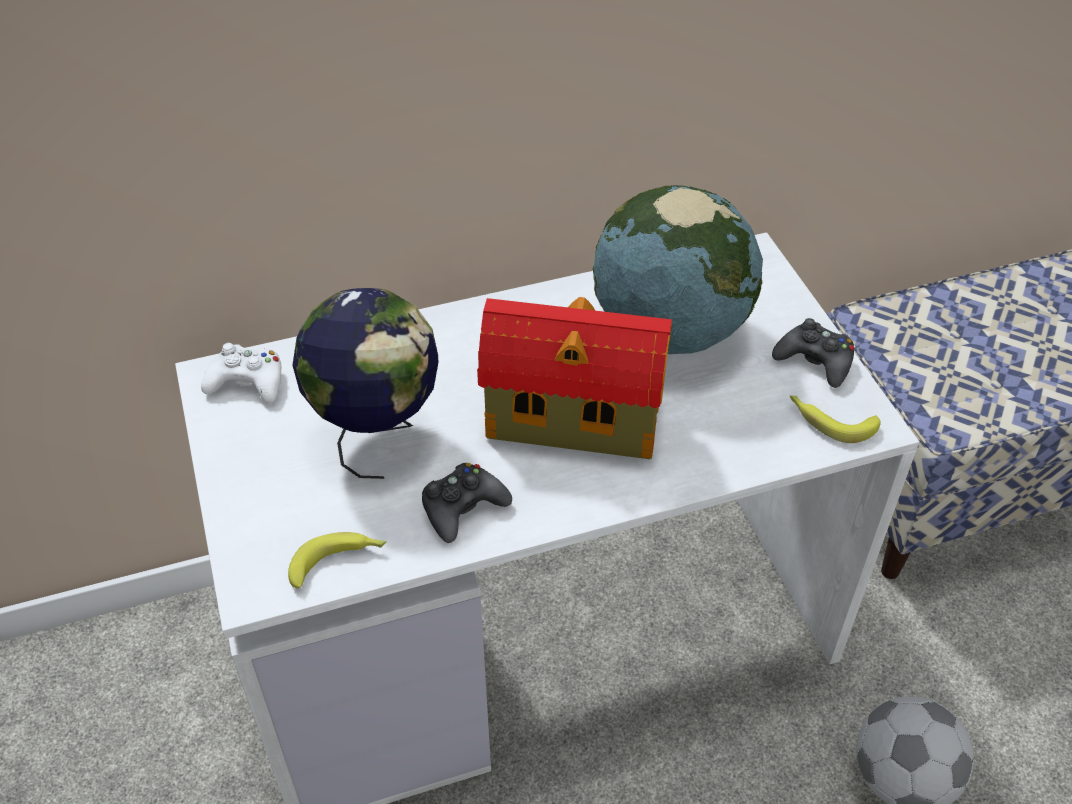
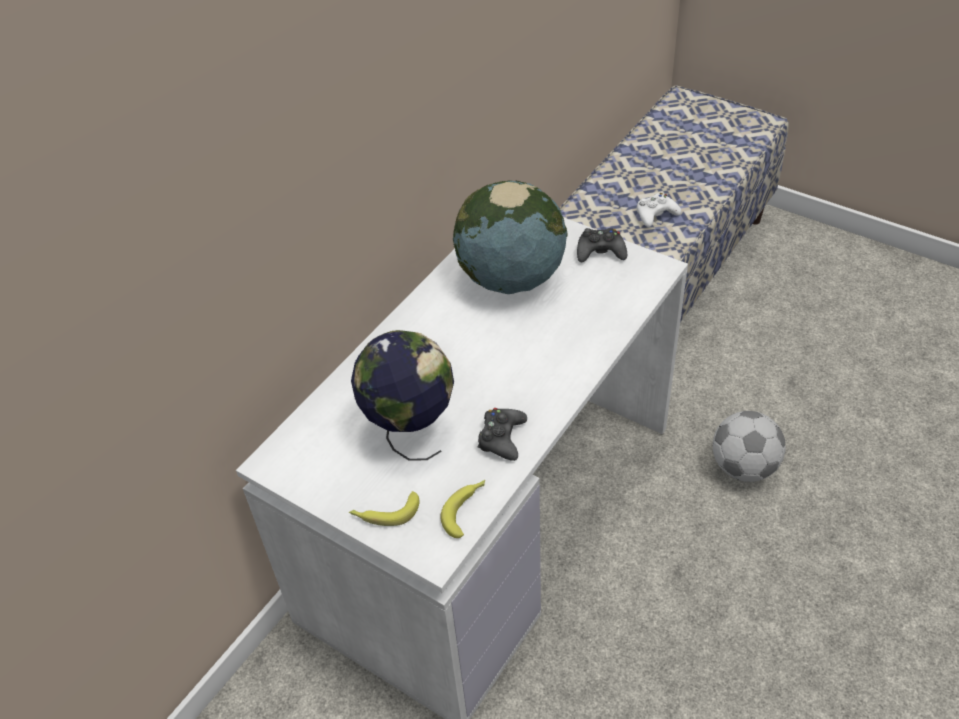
camera: 35 degrees left, 0 degrees up
white game controller [201,343,281,403] -> white game controller moved to [637,193,681,227]
toy house [477,297,672,459] -> none
banana [790,395,880,443] -> banana moved to [349,491,419,526]

